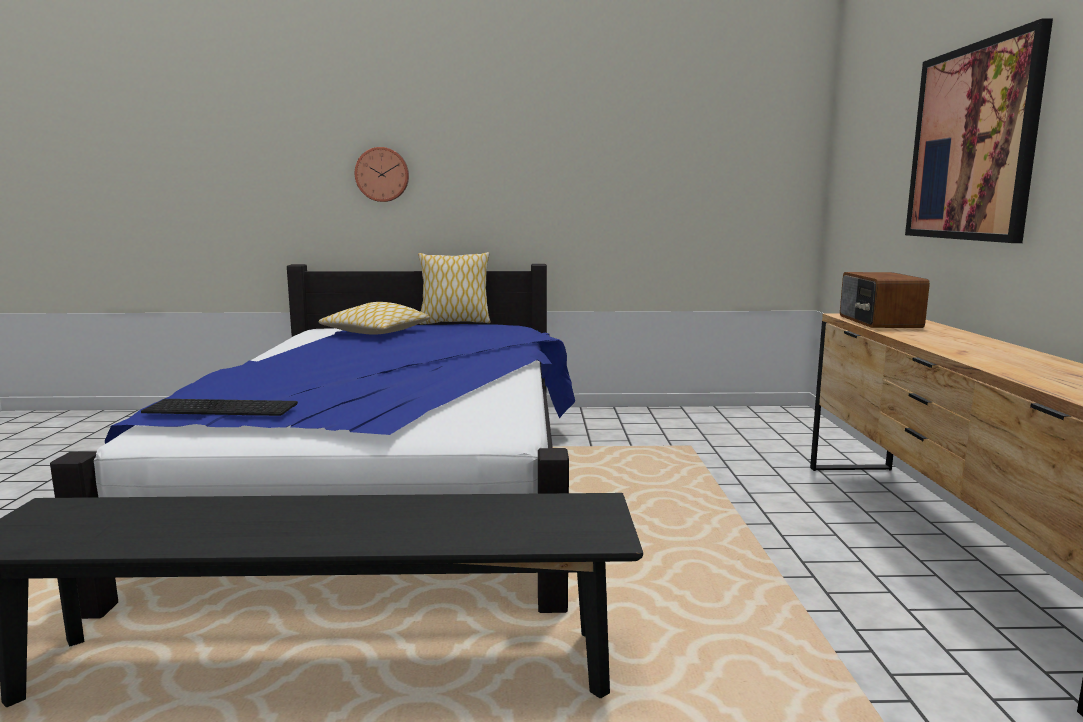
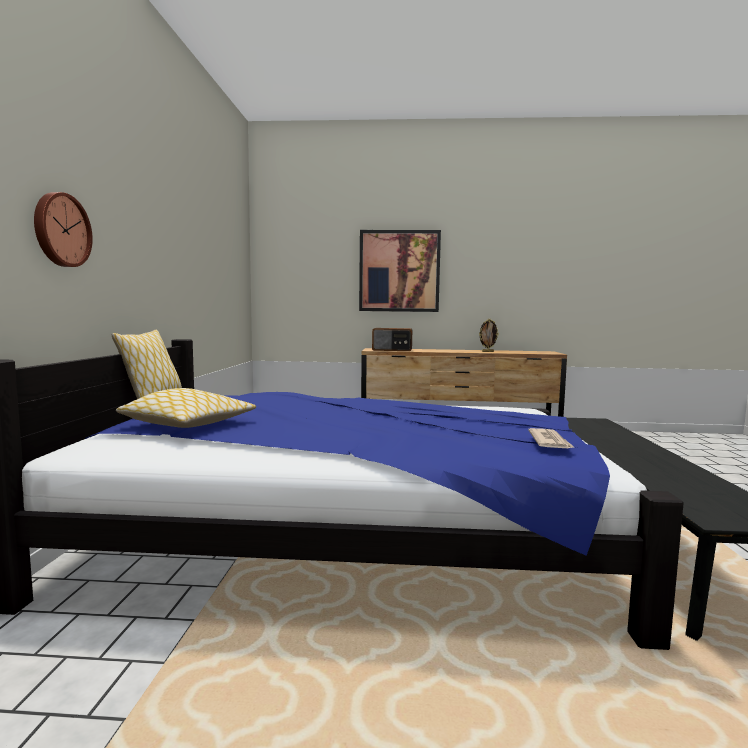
camera: 85 degrees left, 5 degrees down
keyboard [141,399,298,416] -> newspaper [528,428,575,448]
none -> picture frame [479,319,499,352]

